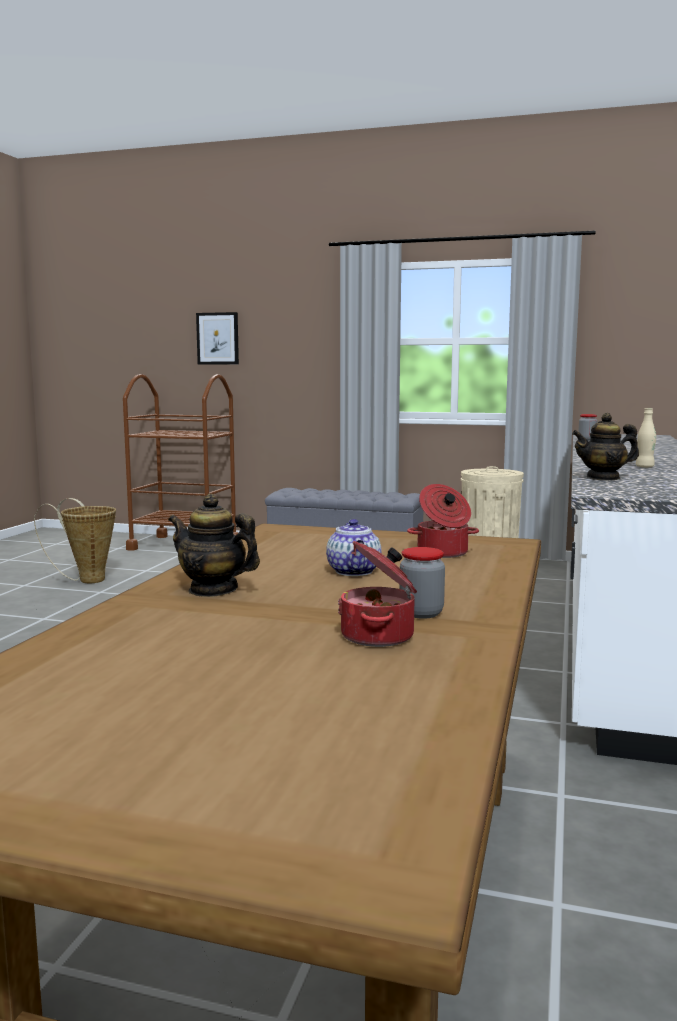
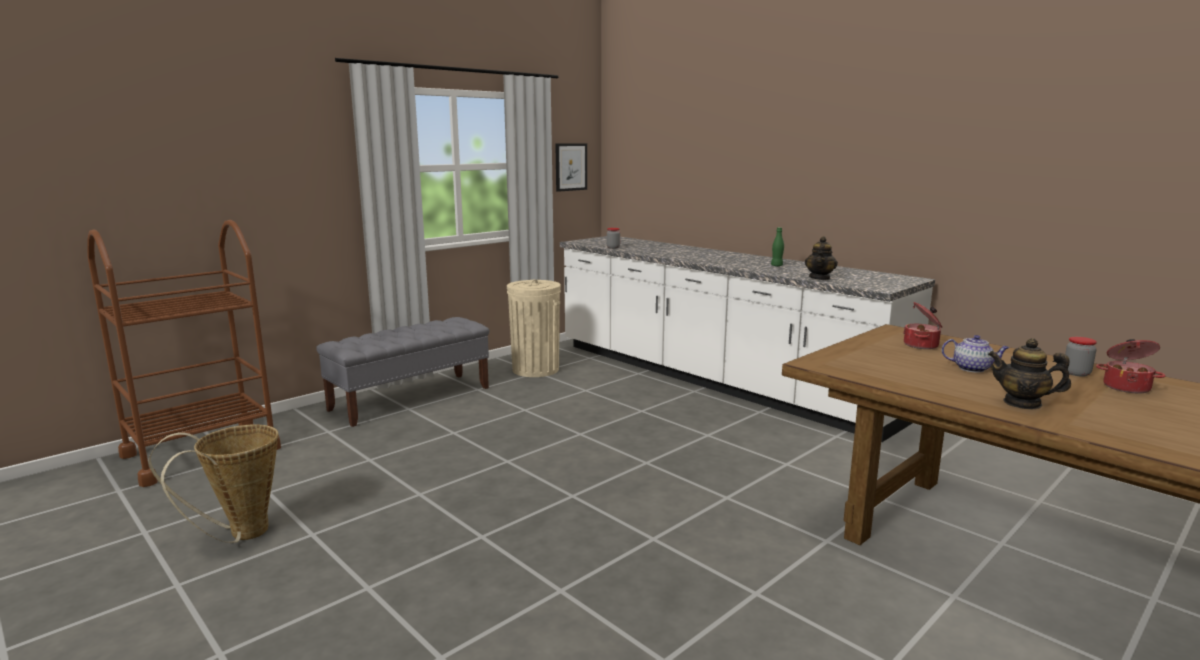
camera: 60 degrees left, 5 degrees up
teapot [168,494,260,597] -> teapot turned 60 degrees clockwise [988,338,1071,409]
picture [196,312,239,364] -> picture moved to [555,143,587,192]
beige bottle [636,408,656,468] -> green bottle [771,227,784,266]

